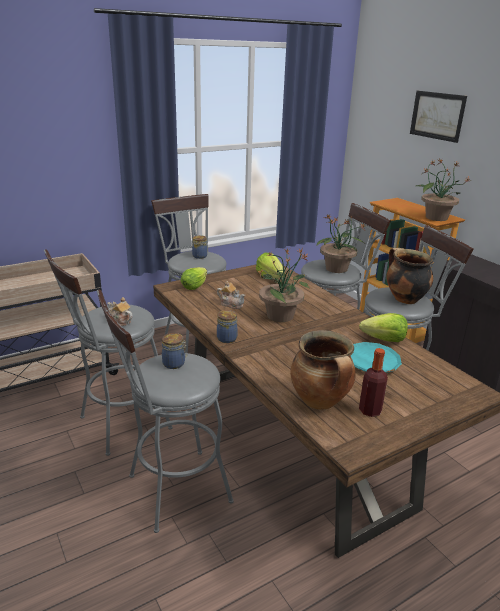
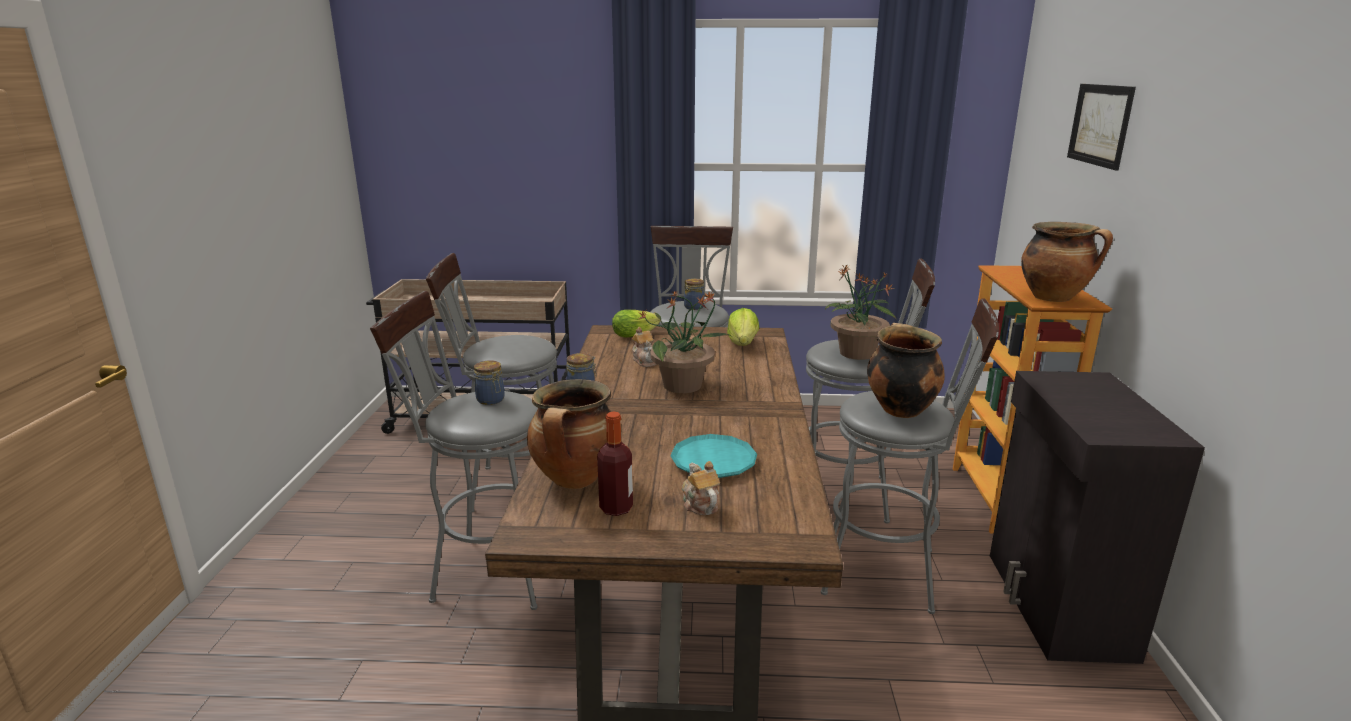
camera: 35 degrees right, 5 degrees down
teapot [107,297,133,326] -> teapot moved to [682,461,720,515]
lettuce [359,313,408,342] -> none
potted plant [416,159,470,221] -> cooking pot [1021,222,1113,302]

